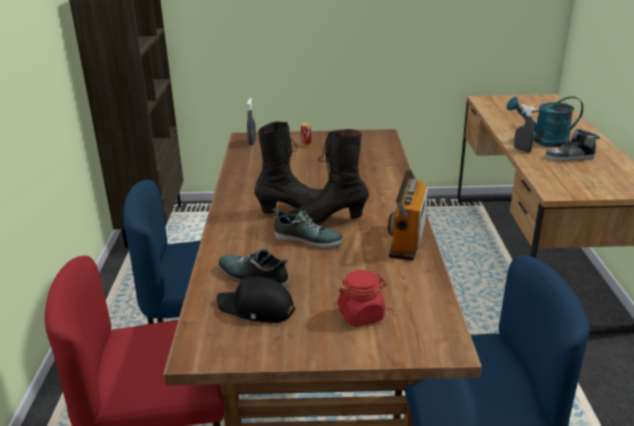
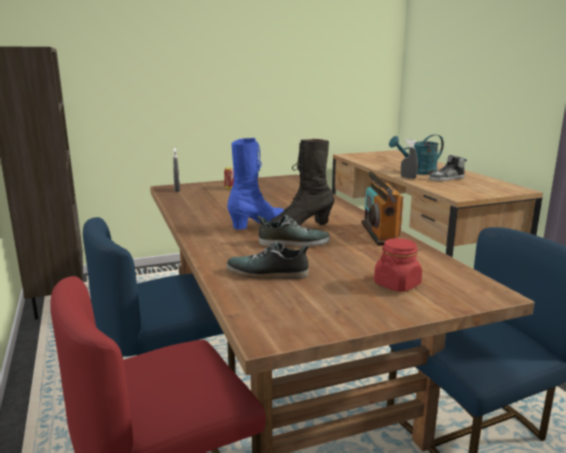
camera: 20 degrees left, 10 degrees down
black cap [217,276,295,323] -> none
black boot [254,122,322,214] -> blue boot [227,138,284,229]

